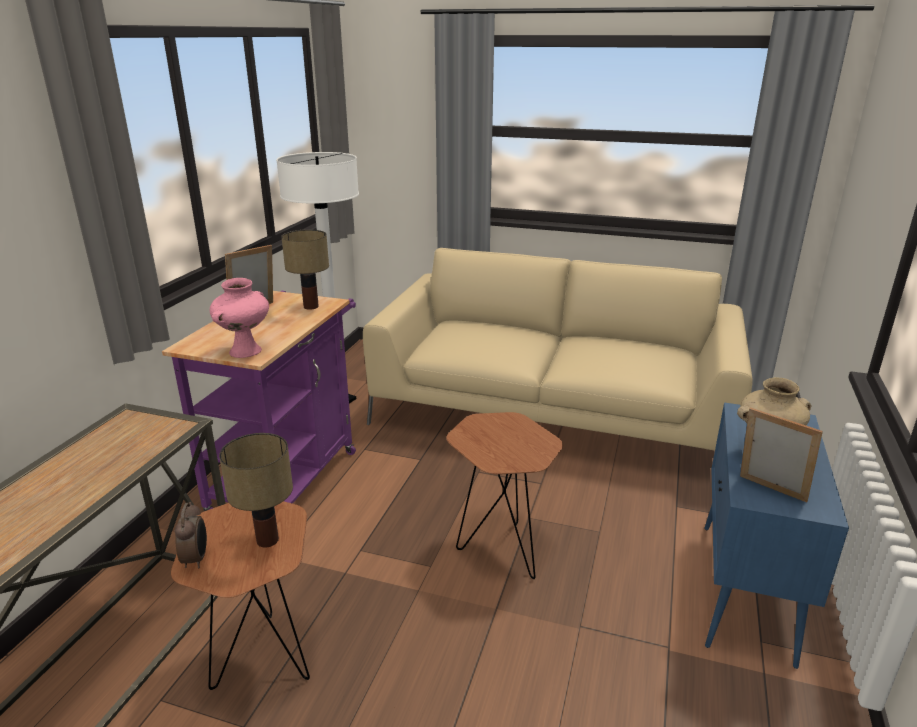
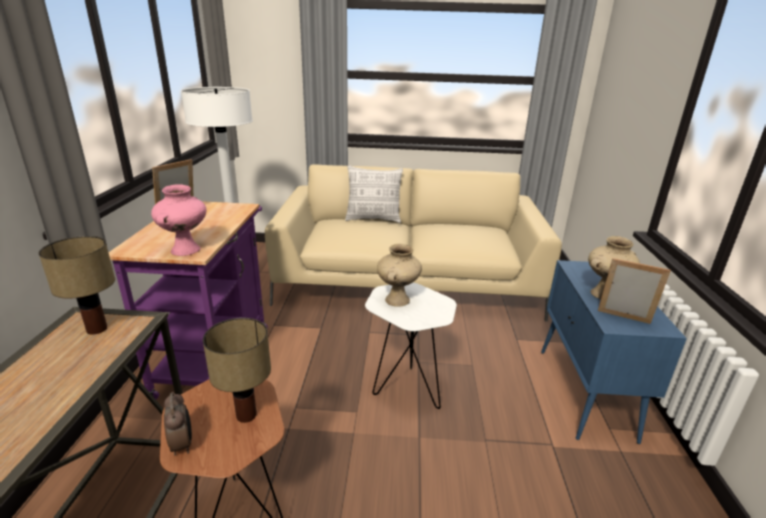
camera: 15 degrees left, 0 degrees up
table lamp [281,230,329,310] -> table lamp moved to [39,236,115,335]
brown side table [446,412,563,579] -> white side table [365,283,457,409]
none -> pillow [345,165,403,223]
none -> beige vase [377,244,422,307]

